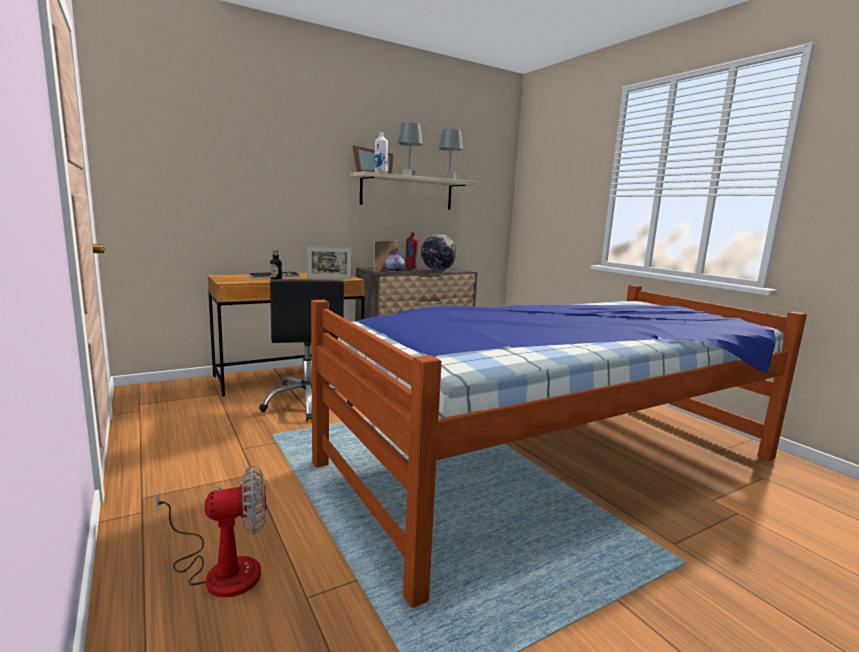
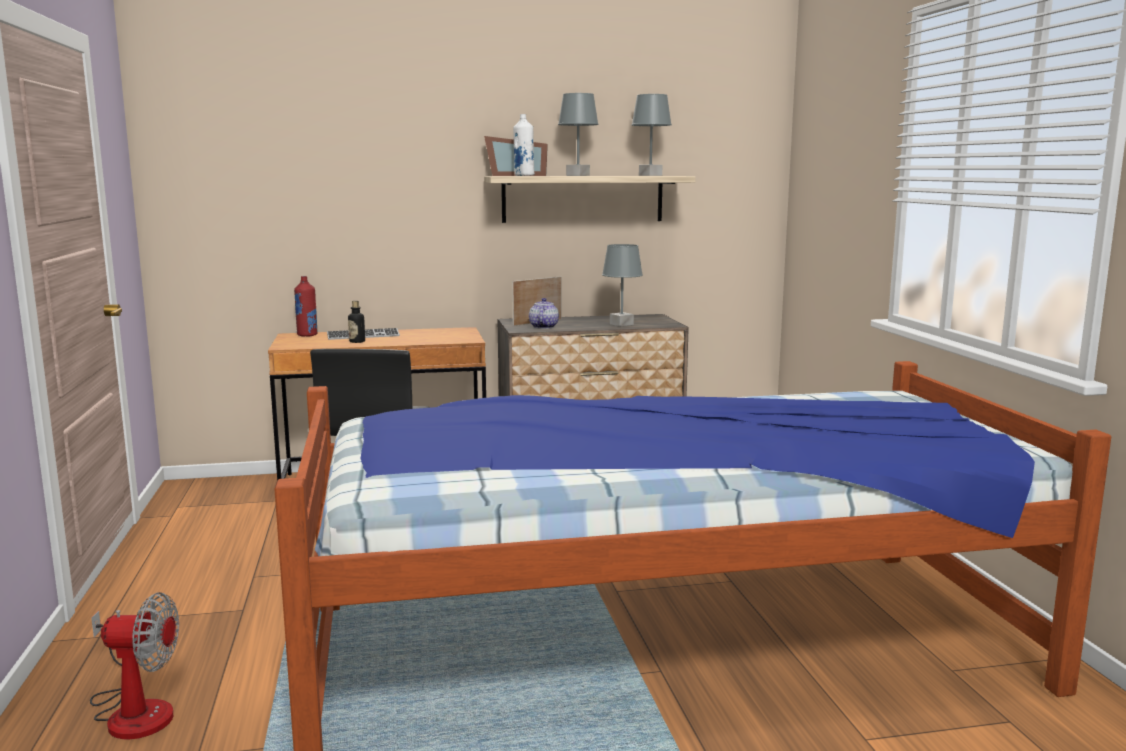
camera: 20 degrees right, 0 degrees up
picture frame [307,246,352,279] -> none
red bottle [405,232,418,269] -> red bottle moved to [294,276,318,337]
globe [421,234,457,271] -> grey table lamp [602,244,643,327]

